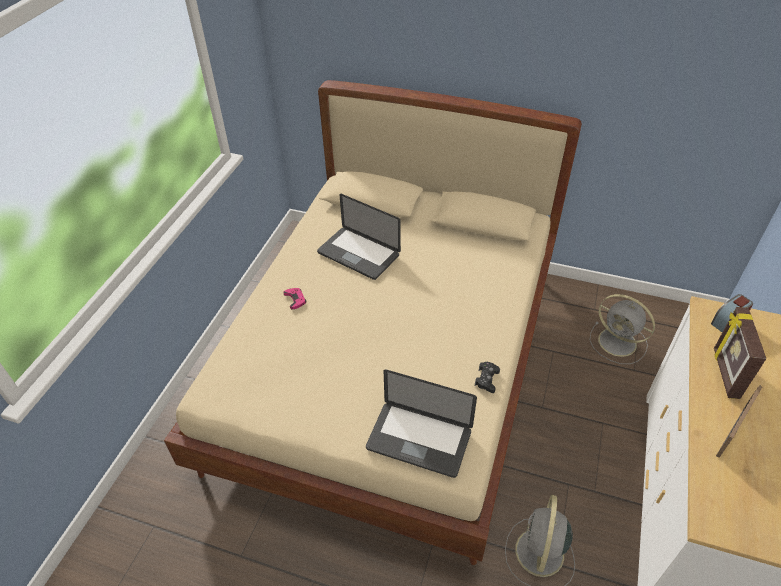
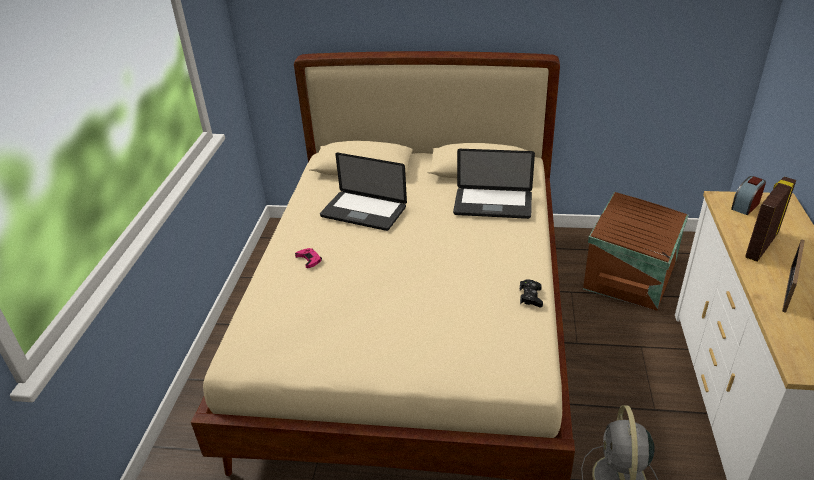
camera: 10 degrees left, 10 degrees down
laptop [366,370,477,478] -> laptop moved to [453,149,535,219]
grey fan [590,294,655,364] -> brown storage box [583,192,688,311]
picture frame [714,307,766,399] -> picture frame turned 45 degrees clockwise [746,177,796,262]

